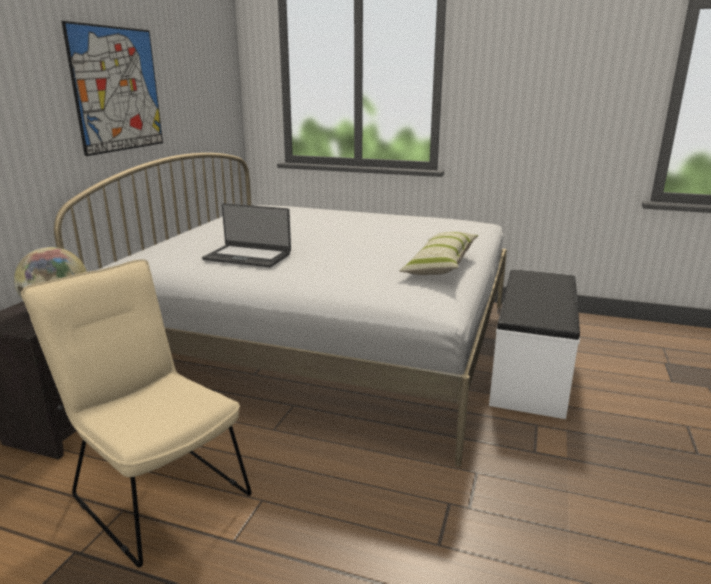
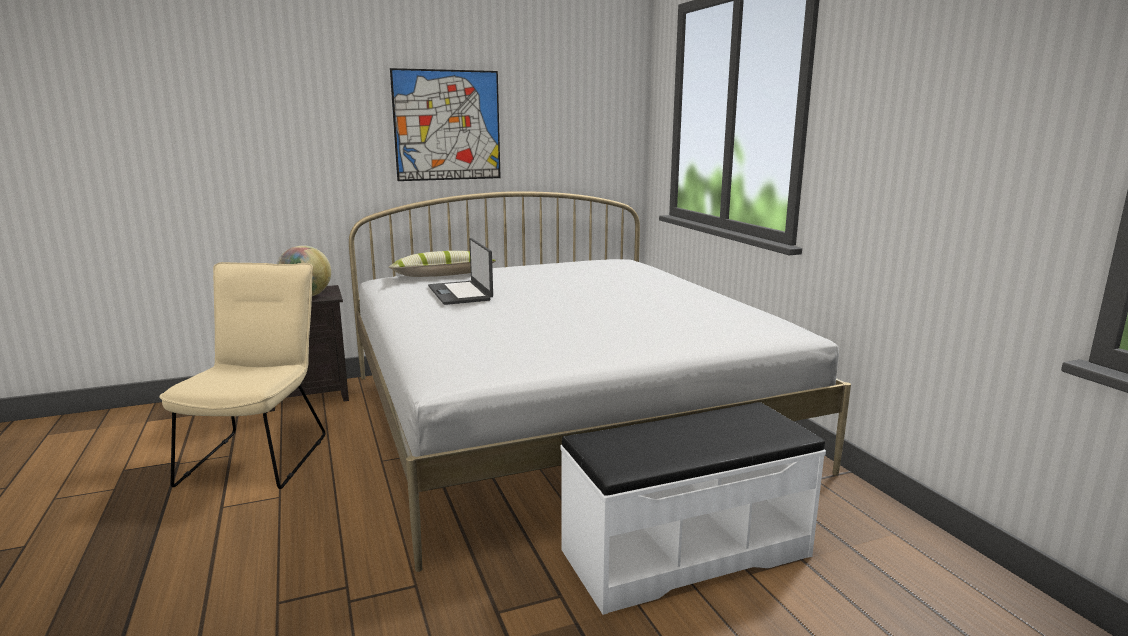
camera: 50 degrees right, 5 degrees down
pillow [399,232,478,275] -> pillow moved to [389,251,496,277]

